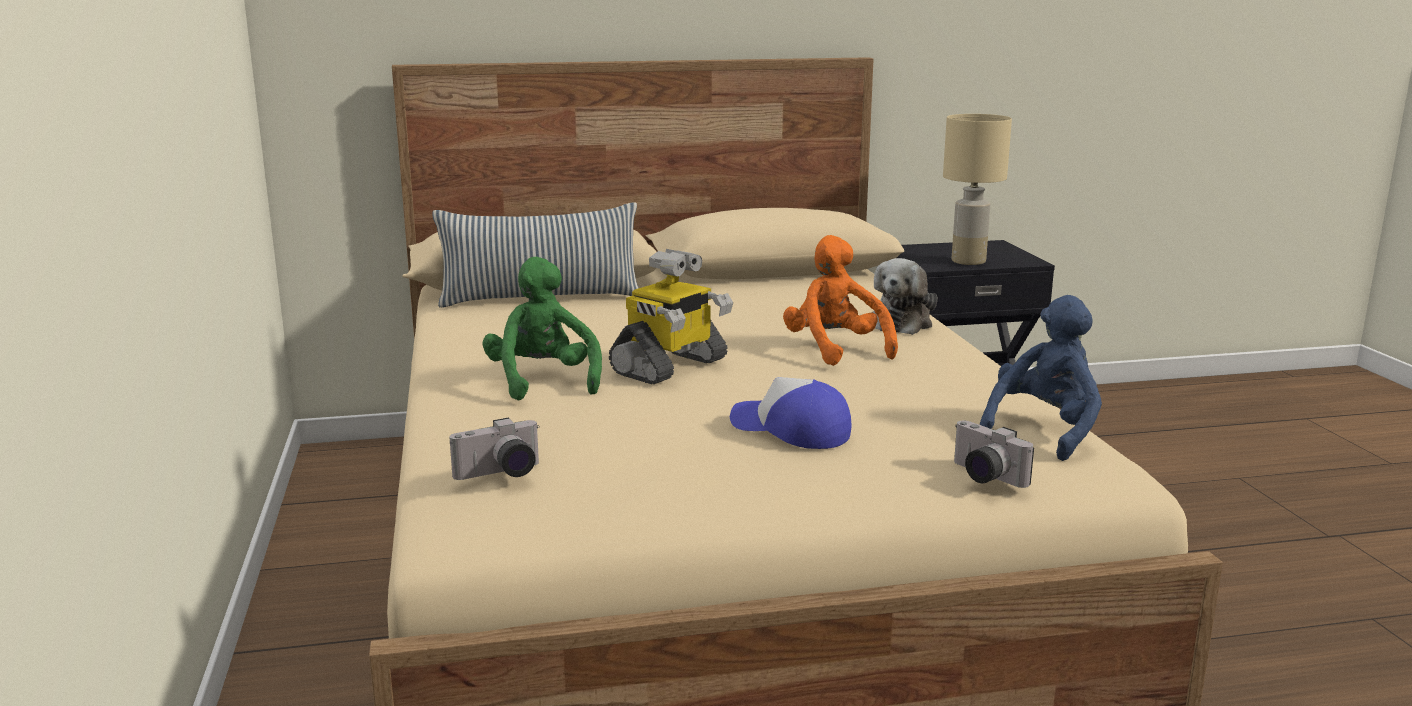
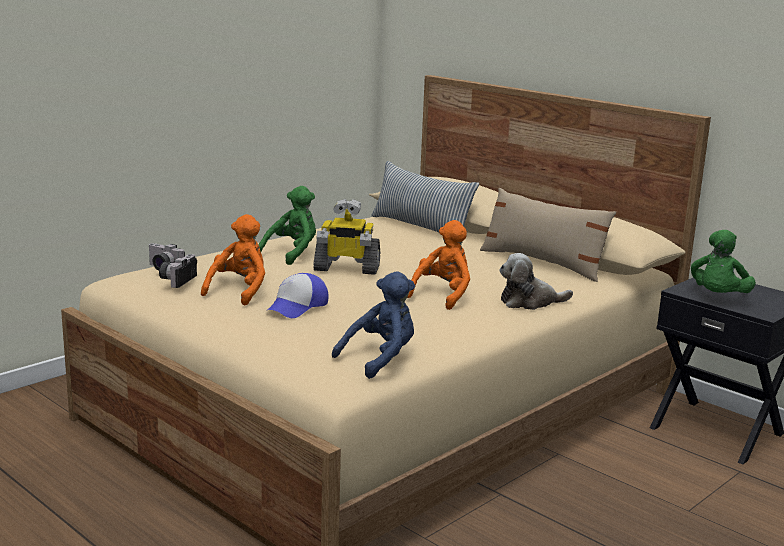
camera: 55 degrees right, 0 degrees up
cap [730,377,852,449] -> cap turned 150 degrees counterclockwise [266,273,329,318]
beige table lamp [943,114,1012,265] -> green plush toy [691,230,756,293]
camera [954,421,1034,488] -> camera moved to [159,254,197,288]
blue plush toy [979,295,1102,461] -> blue plush toy turned 45 degrees counterclockwise [332,271,415,379]
none -> orange plush toy [201,214,265,306]
none -> beige pillow [480,188,616,282]

